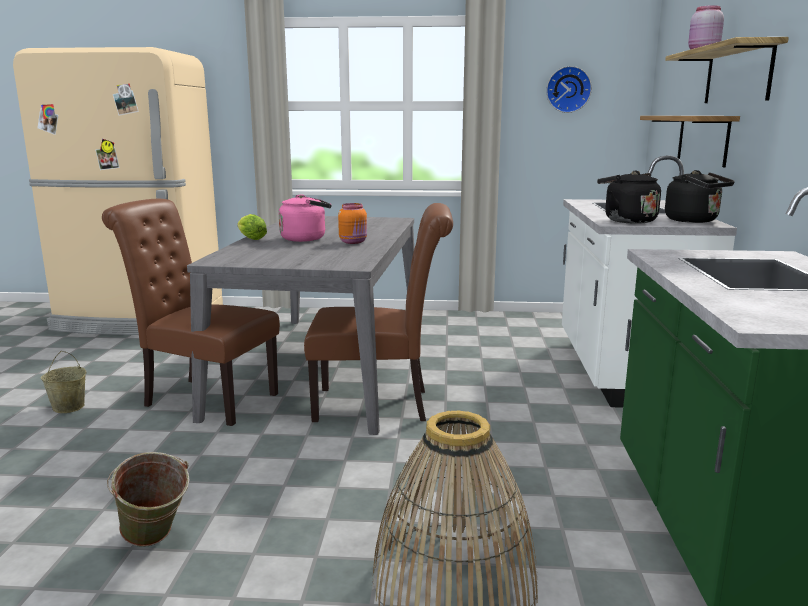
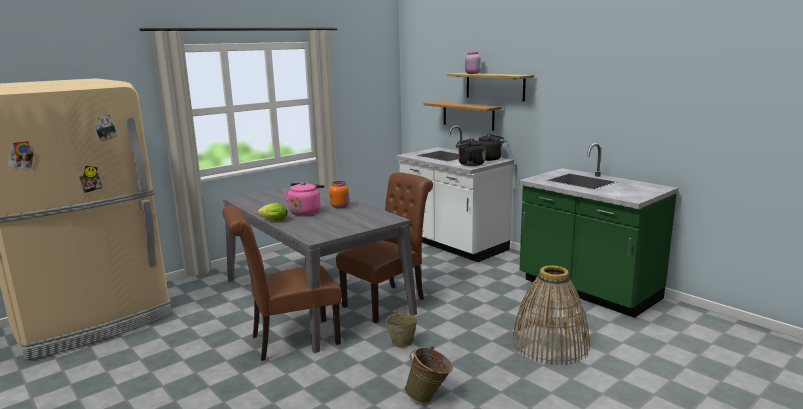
camera: 45 degrees left, 0 degrees up
beige bucket [41,351,86,413] -> beige bucket moved to [386,303,418,348]
wall clock [546,66,592,113] -> none

